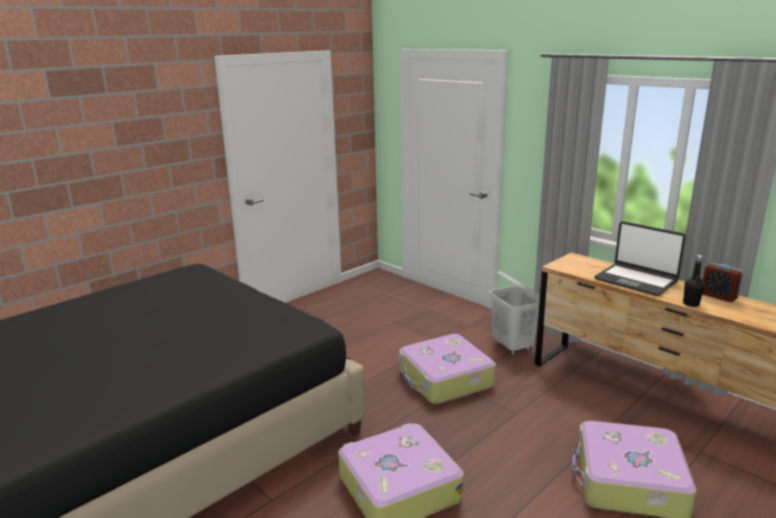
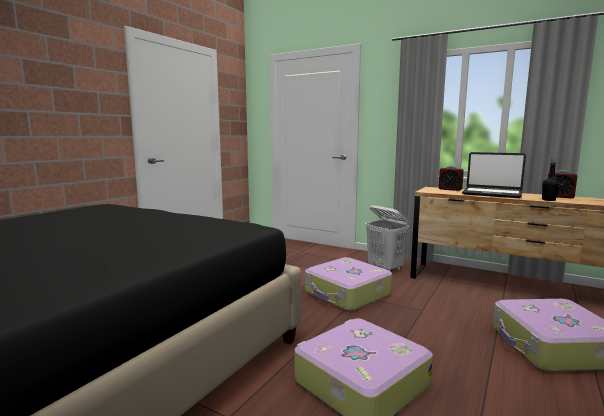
camera: 15 degrees left, 10 degrees down
none -> alarm clock [438,166,464,191]

